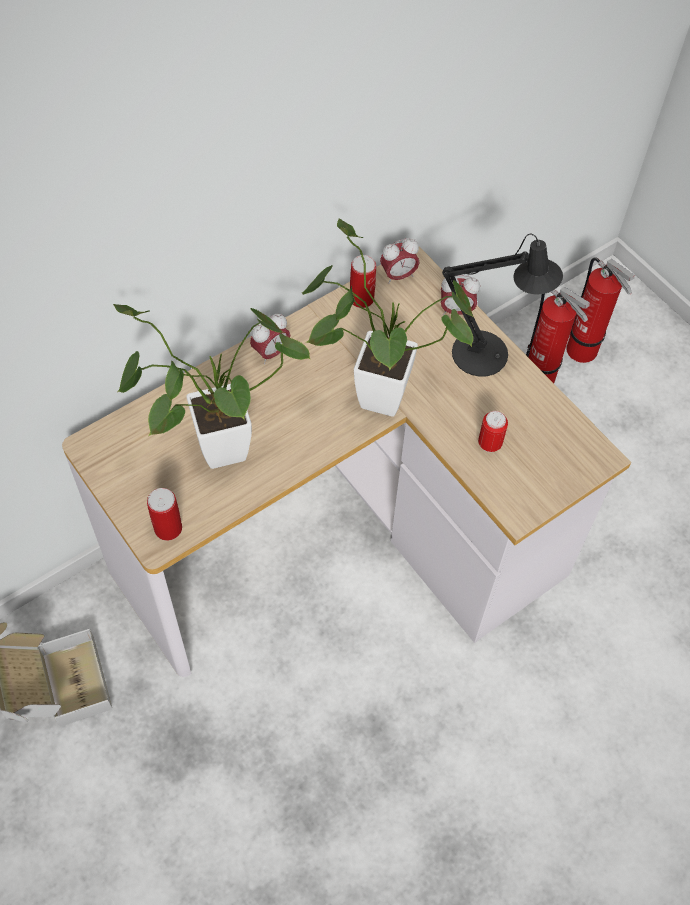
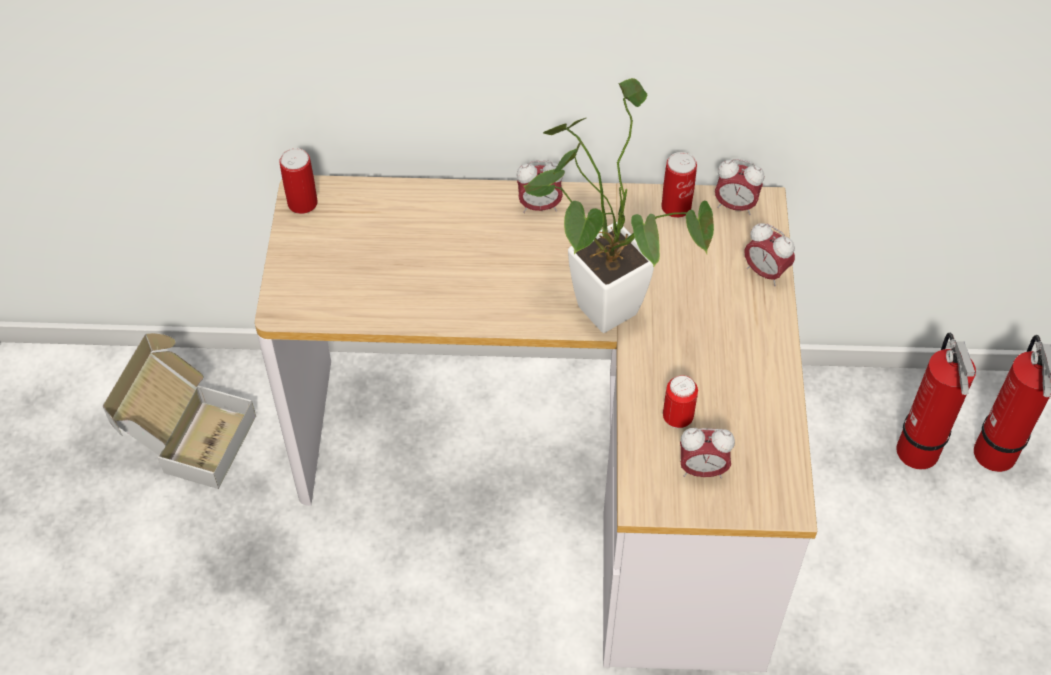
camera: 40 degrees right, 5 degrees down
potted plant [113,304,311,469] -> none
can [147,488,182,541] -> can moved to [279,148,318,214]
black table lamp [442,234,563,377] -> none
none -> alarm clock [680,428,735,479]

